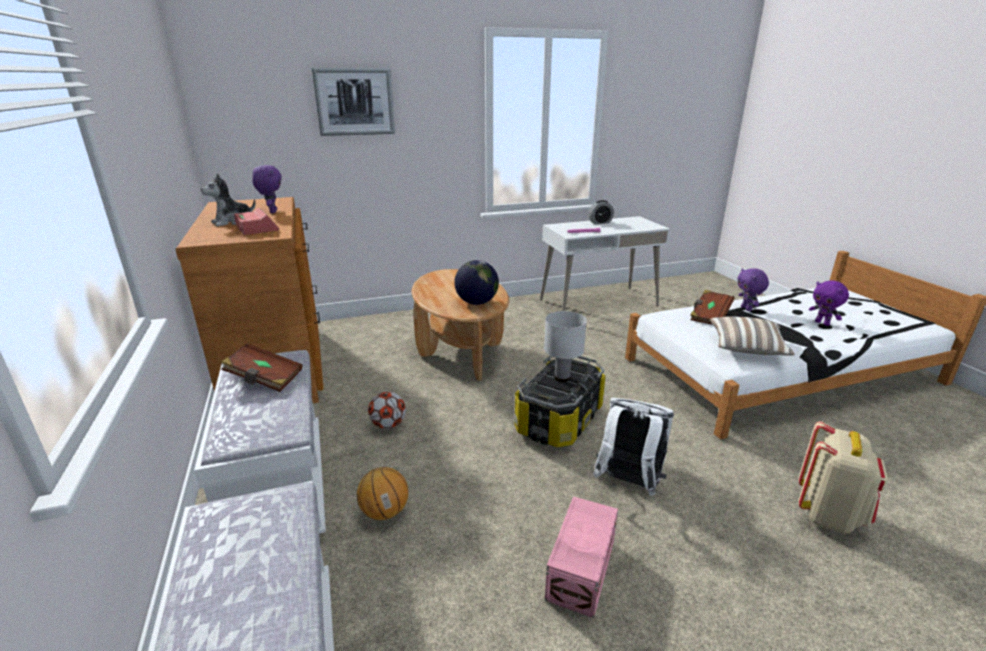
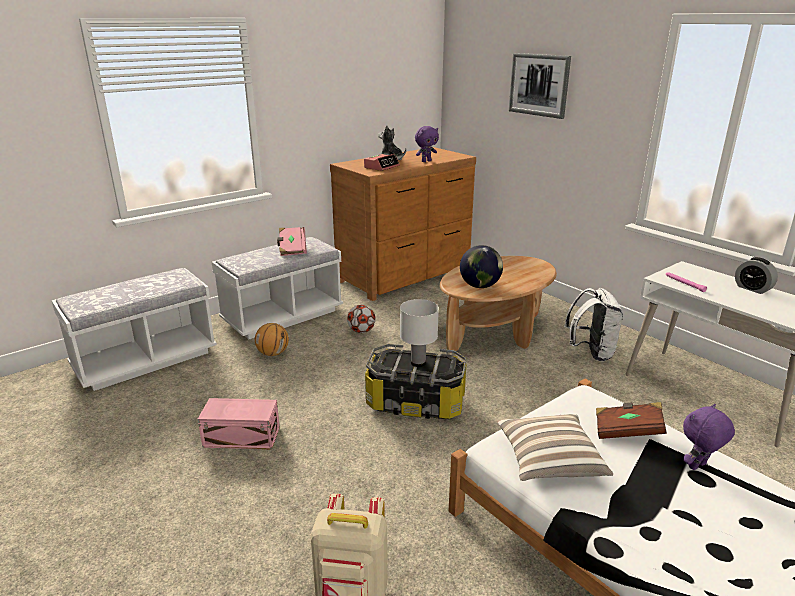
camera: 70 degrees right, 0 degrees up
brown book [221,344,302,392] -> pink book [277,227,307,256]
white backpack [593,398,674,495] -> white backpack moved to [564,288,623,361]
purple plush toy [809,280,849,326] -> none

